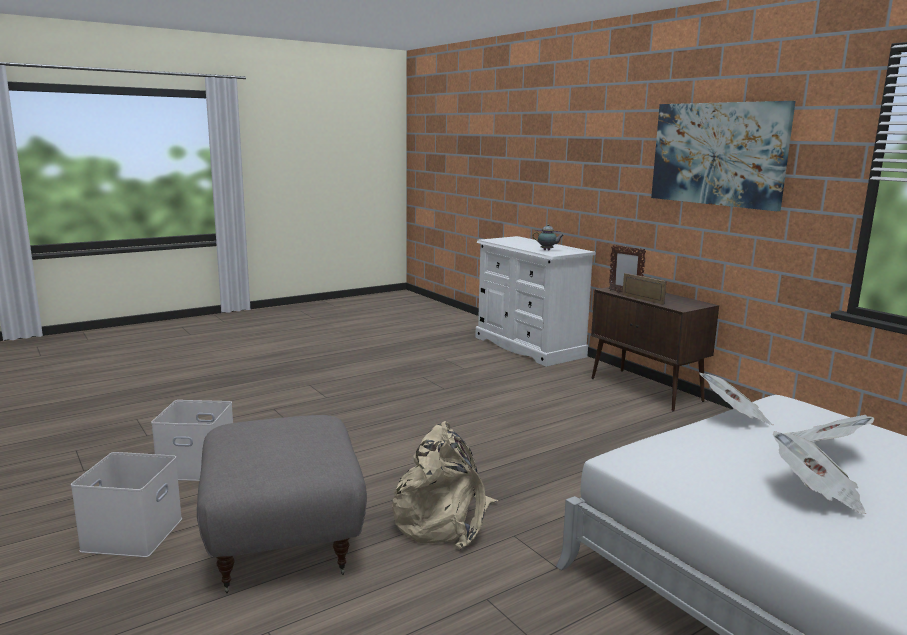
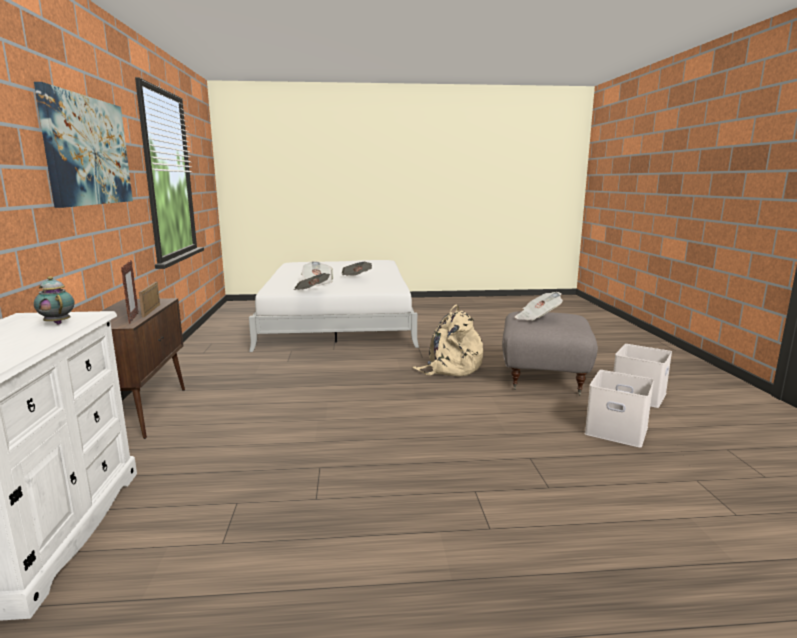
camera: 150 degrees left, 0 degrees up
none -> newspaper [515,292,563,321]

